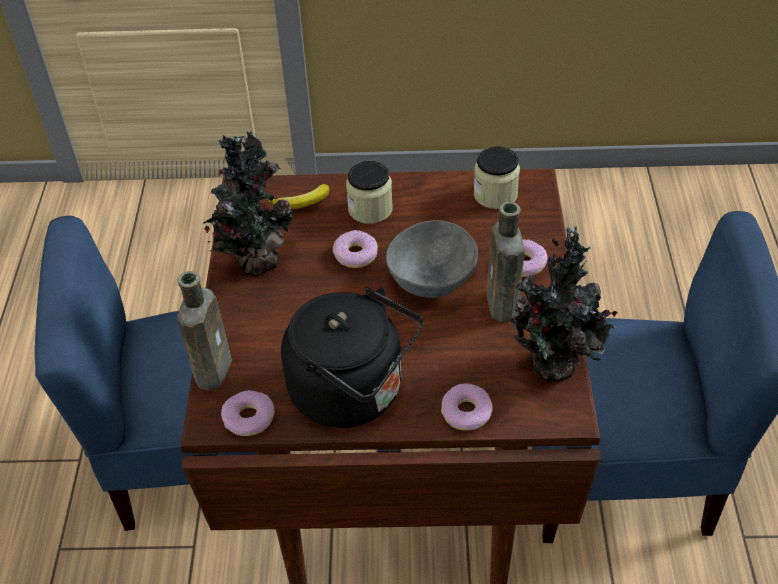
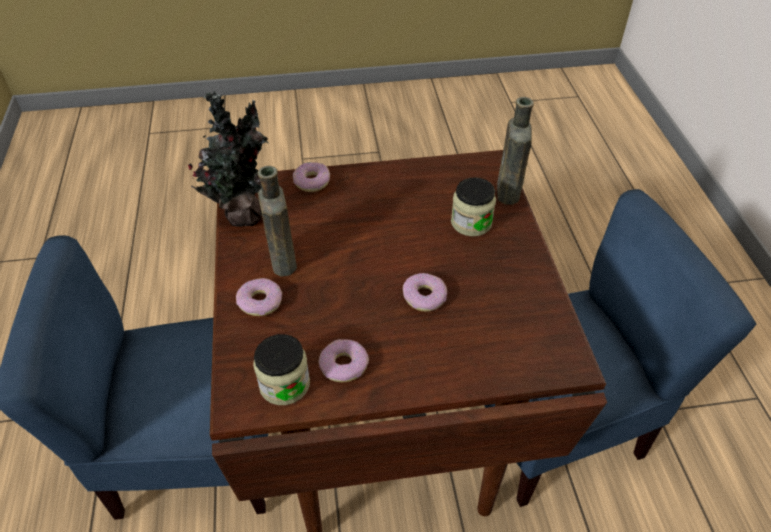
camera: 170 degrees right, 0 degrees up
potted plant [203,131,293,276] -> none
donut [221,390,274,436] -> donut moved to [319,339,369,382]
banana [267,184,329,209] -> none
black kettle [281,287,423,428] -> none
jar [346,161,393,224] -> jar moved to [451,178,496,237]
grey bowl [386,220,478,298] -> none

